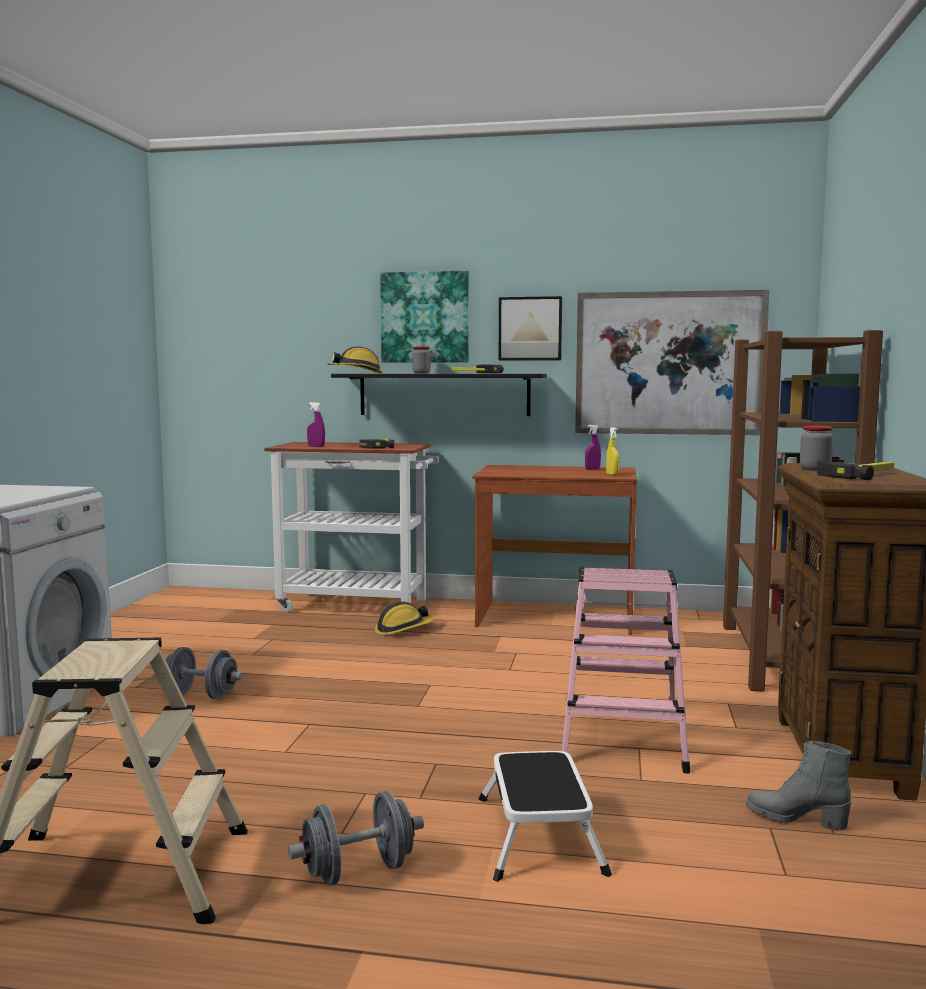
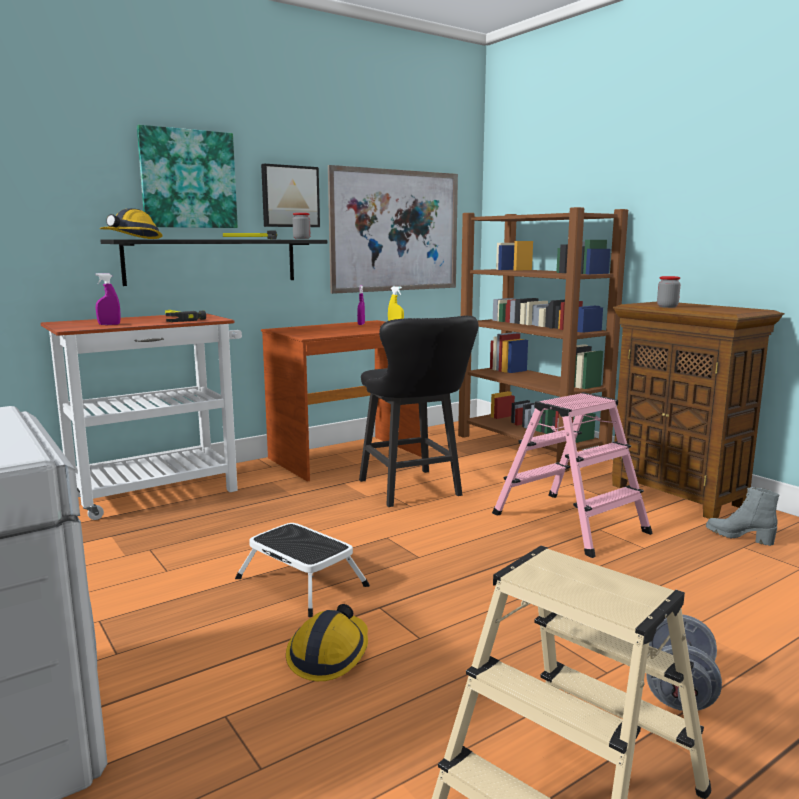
camera: 45 degrees left, 5 degrees up
grey dumbbell [166,647,243,699] -> none
hard hat [375,602,433,635] -> hard hat moved to [286,604,368,681]
jar [412,346,431,373] -> jar moved to [292,213,311,239]
black step ladder [479,751,612,882] -> black step ladder moved to [235,523,370,617]
grey boot [746,741,851,830] -> grey boot turned 60 degrees clockwise [706,487,779,546]
hammer [817,461,894,480] -> none
none -> black stool [359,316,479,507]

